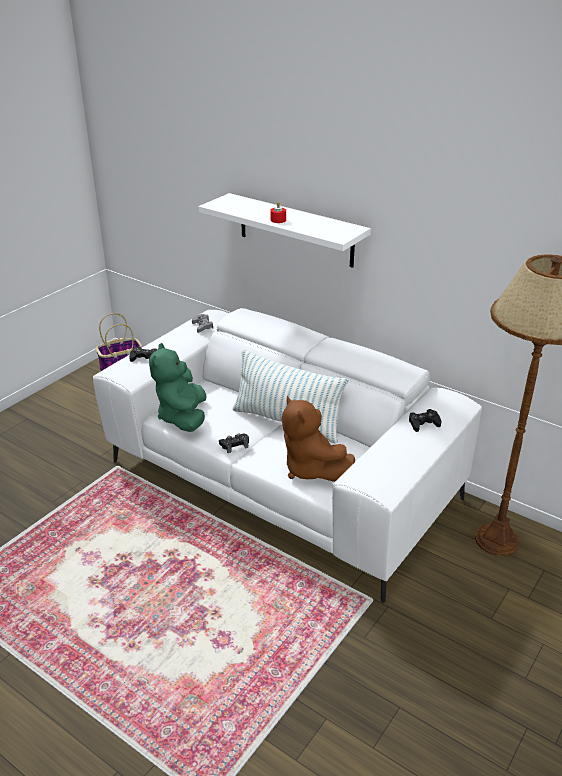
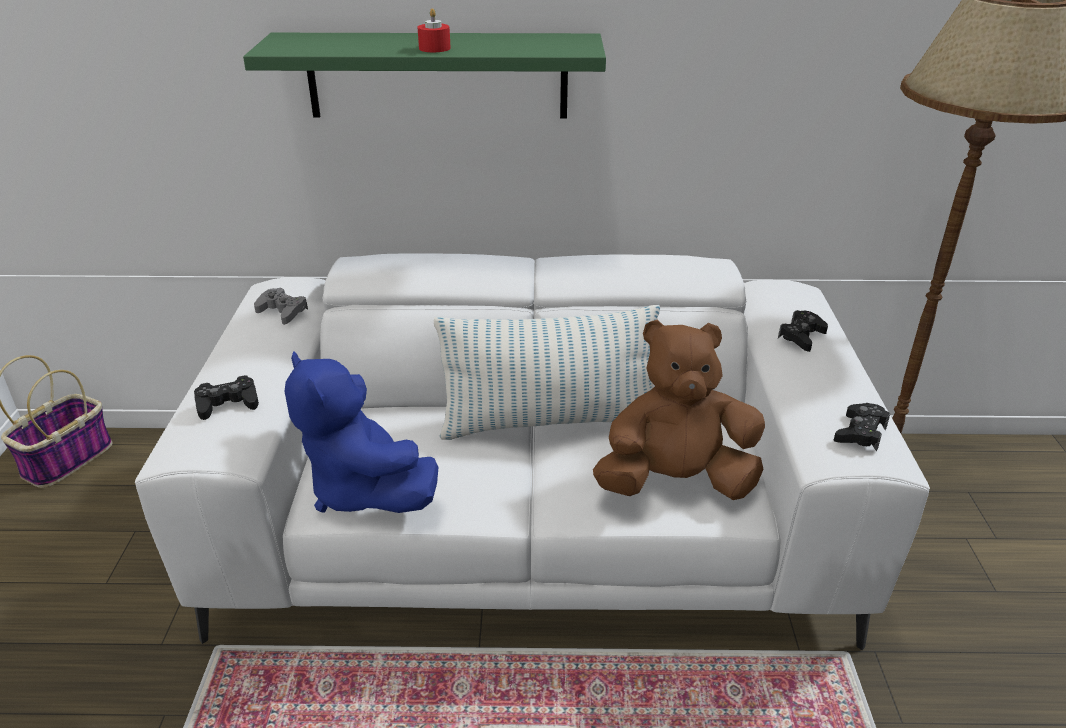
camera: 35 degrees left, 0 degrees up
green plush toy [149,343,206,432] -> blue plush toy [284,351,438,513]
white shelf [199,193,371,268] -> green shelf [243,33,606,119]
black game controller [219,433,249,453] -> black game controller moved to [834,403,890,452]
brown plush toy [282,396,355,482] -> brown plush toy turned 150 degrees clockwise [593,320,765,500]

